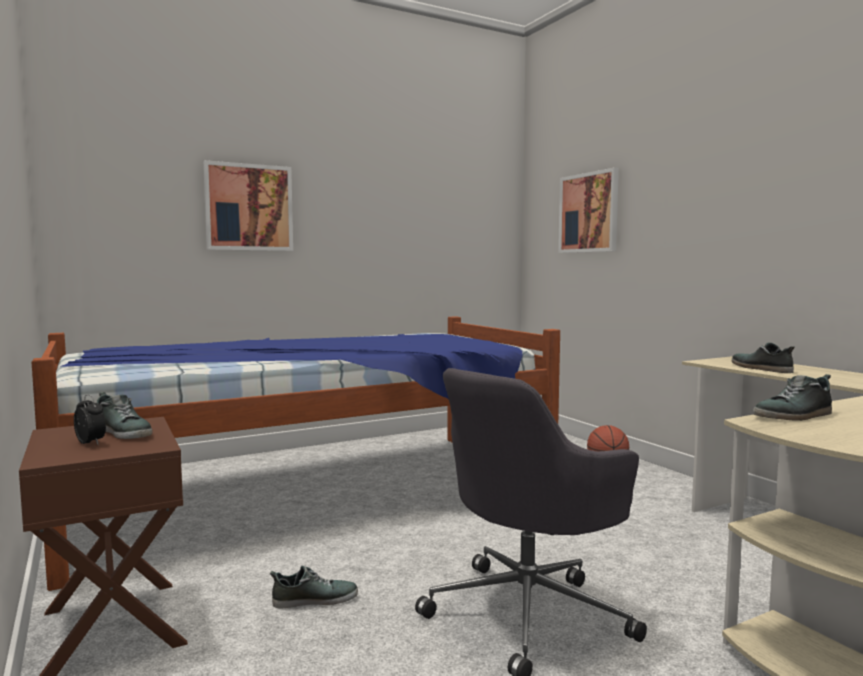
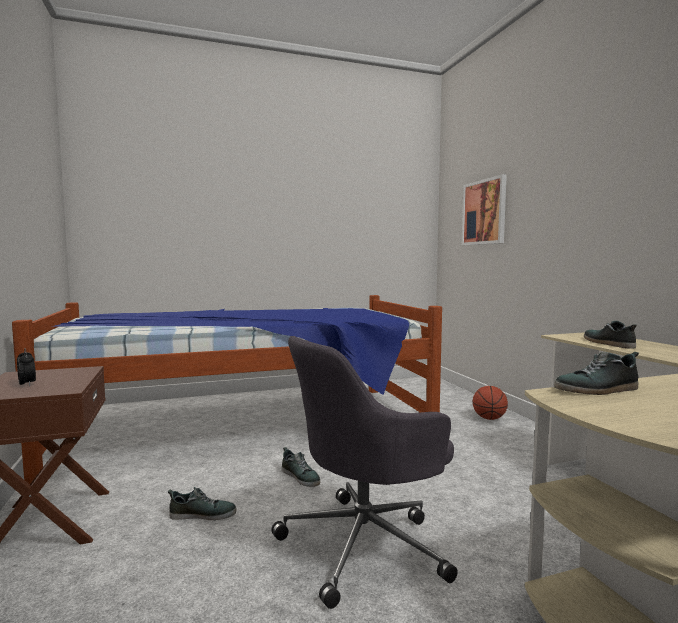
camera: 10 degrees right, 0 degrees up
shoe [97,392,152,439] -> shoe moved to [282,447,320,487]
picture [203,160,293,251] -> none

